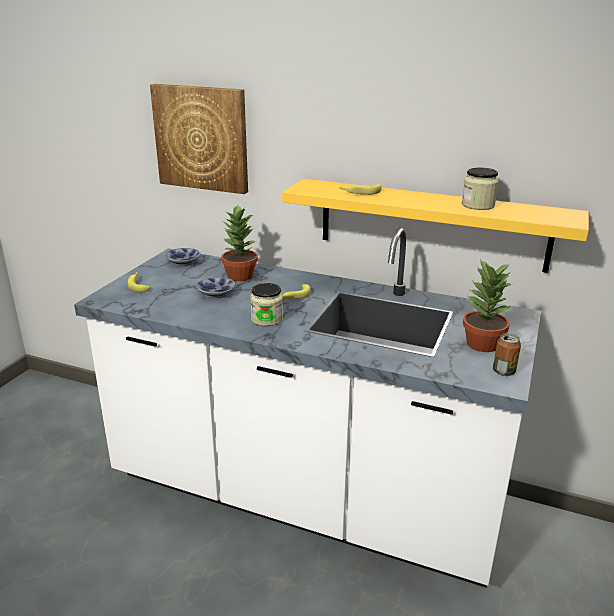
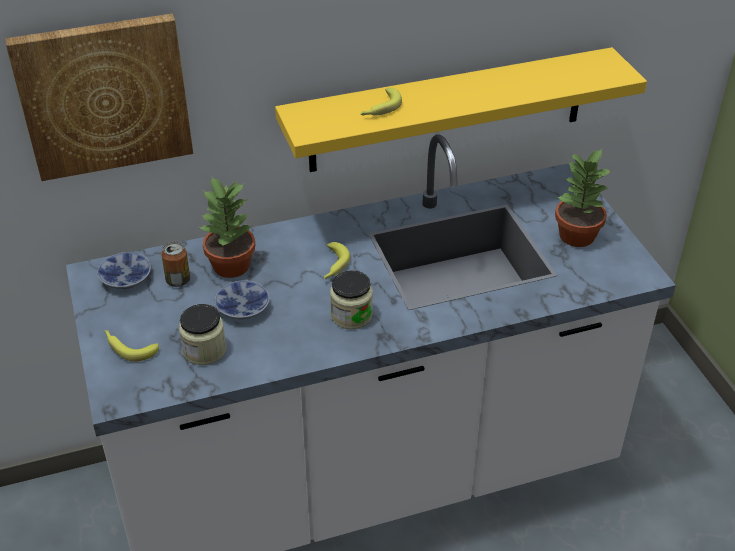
camera: 40 degrees left, 15 degrees up
jar [462,167,499,210] -> jar moved to [179,304,226,365]
can [493,333,521,376] -> can moved to [161,242,190,287]

